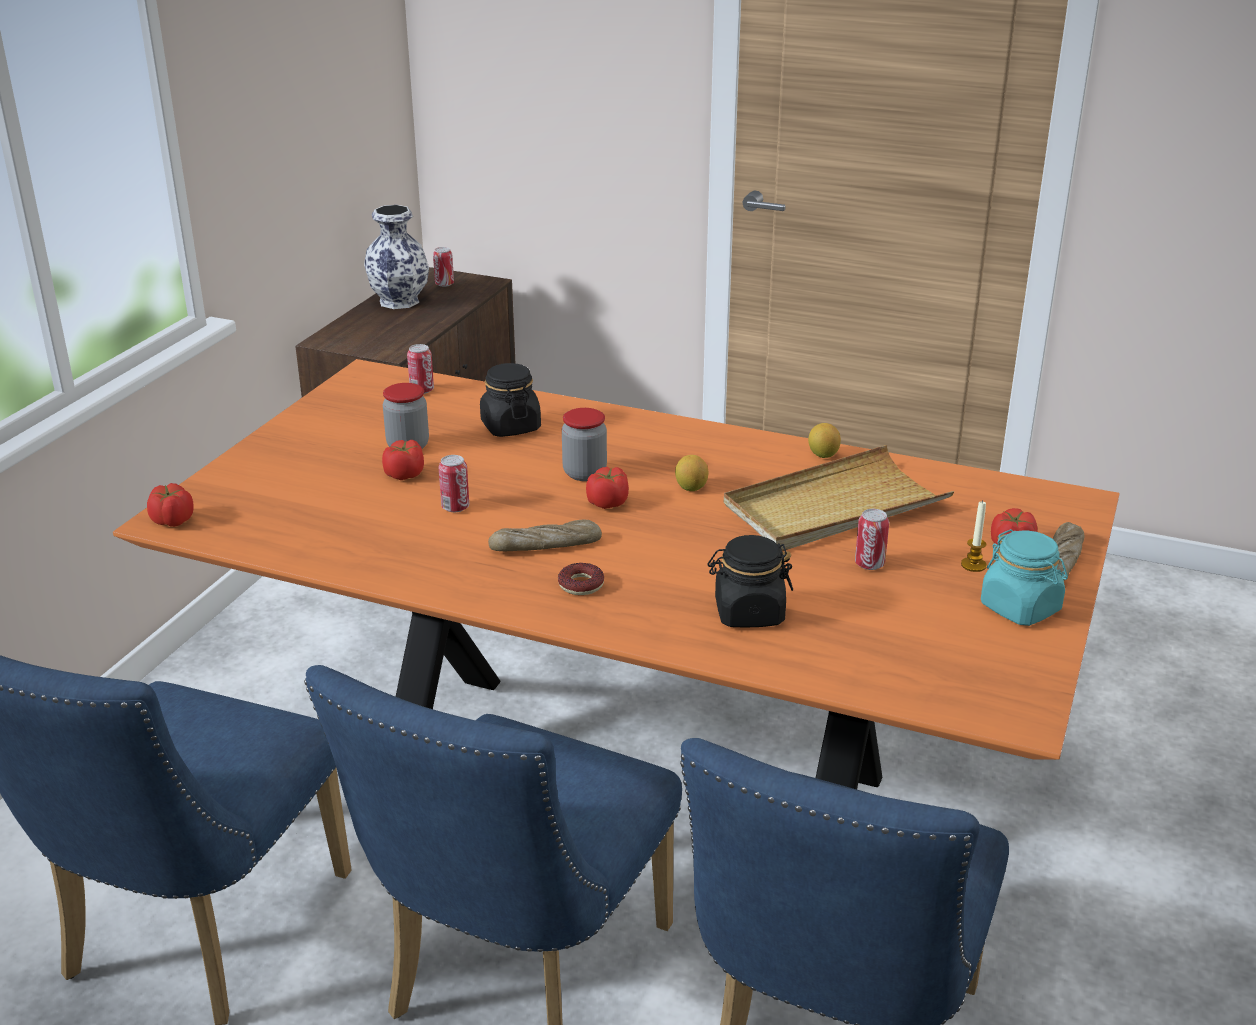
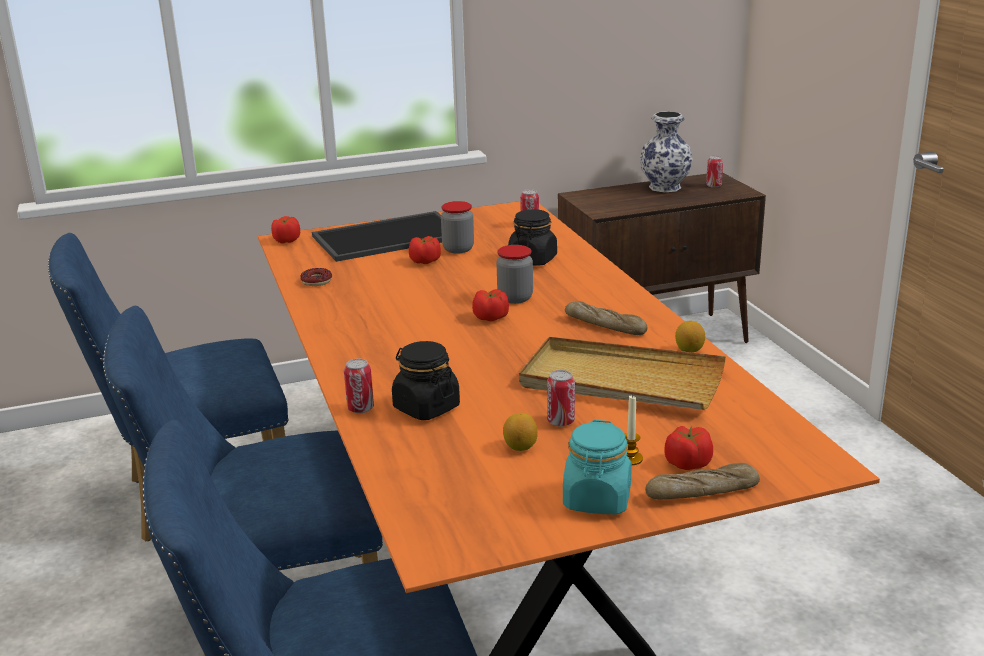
camera: 50 degrees right, 5 degrees down
can [439,455,469,512] -> can moved to [344,359,374,413]
bread [488,520,602,551] -> bread moved to [565,301,648,335]
donut [558,563,604,595] -> donut moved to [300,268,332,286]
lemon [675,455,708,491] -> lemon moved to [503,413,538,451]
none -> tray [312,211,442,262]

